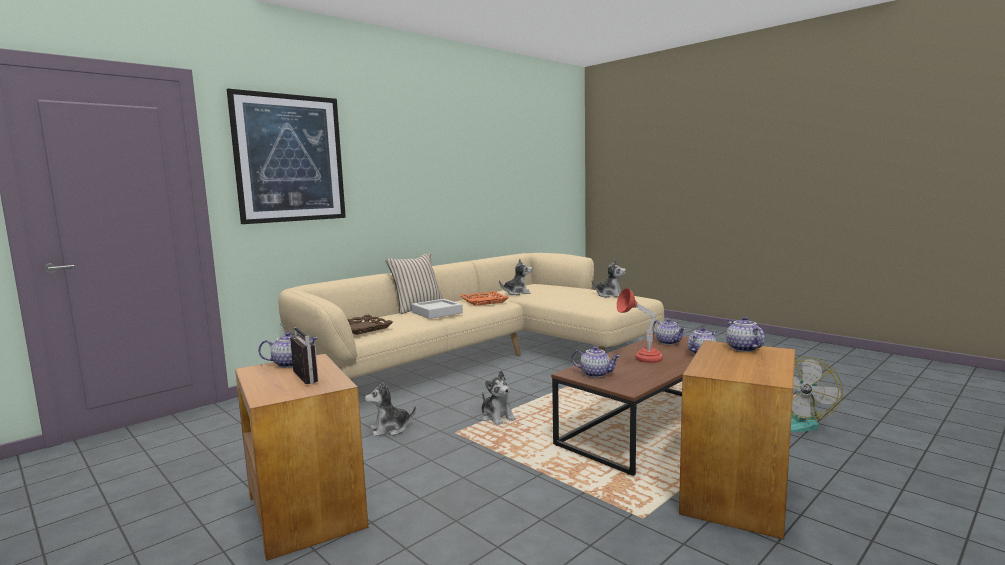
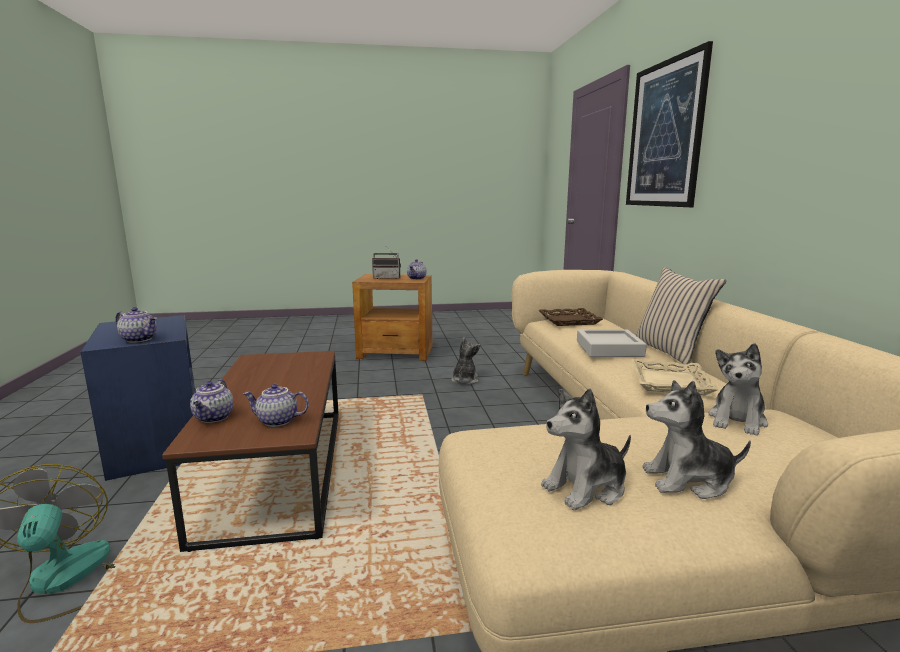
camera: 125 degrees right, 5 degrees up
orange tray [460,291,509,306] -> beige tray [632,359,718,395]
plush toy [481,371,516,425] -> plush toy moved to [642,380,751,499]
teapot [572,346,620,378] -> none
red table lamp [616,288,663,363] -> none
brown side table [679,340,795,539] -> blue side table [80,315,195,481]

